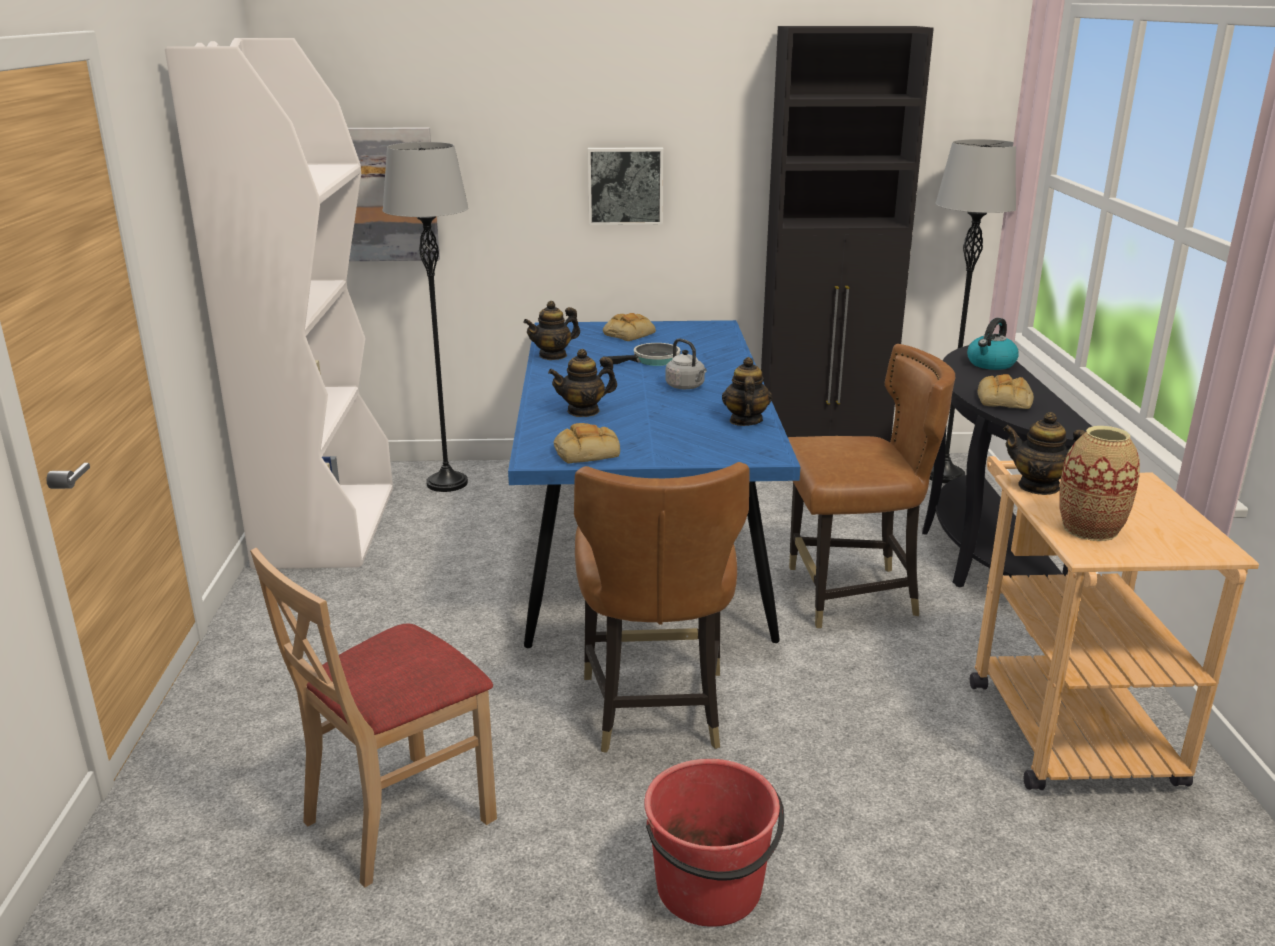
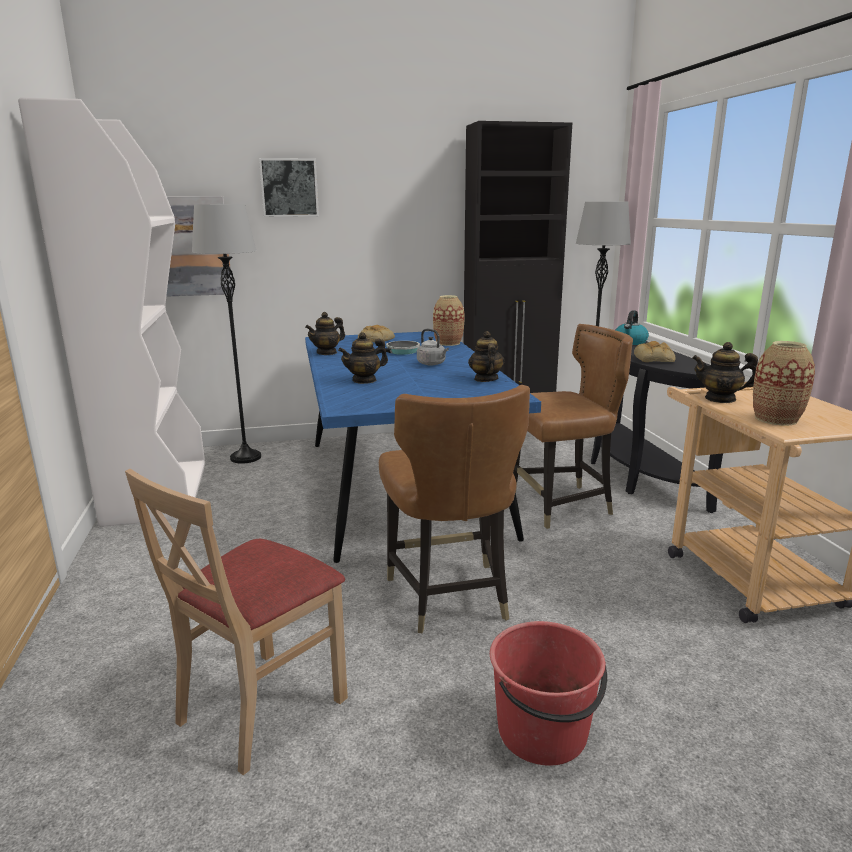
camera: 10 degrees left, 5 degrees down
bread [554,423,620,463] -> none
picture [588,147,663,225] -> picture moved to [259,158,319,217]
none -> vase [433,295,464,346]

